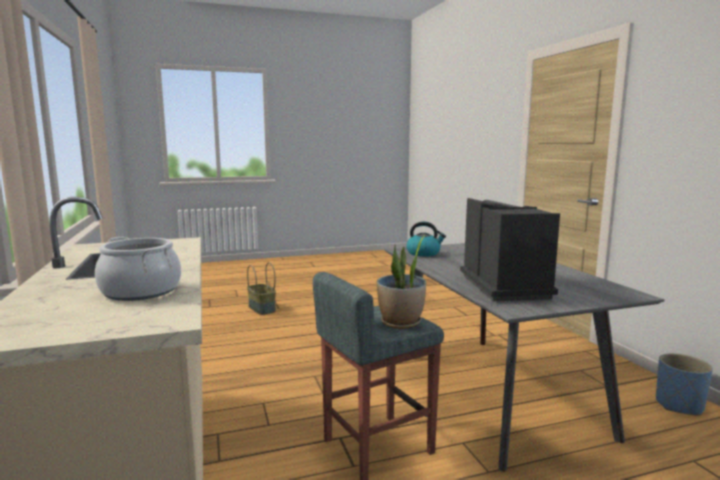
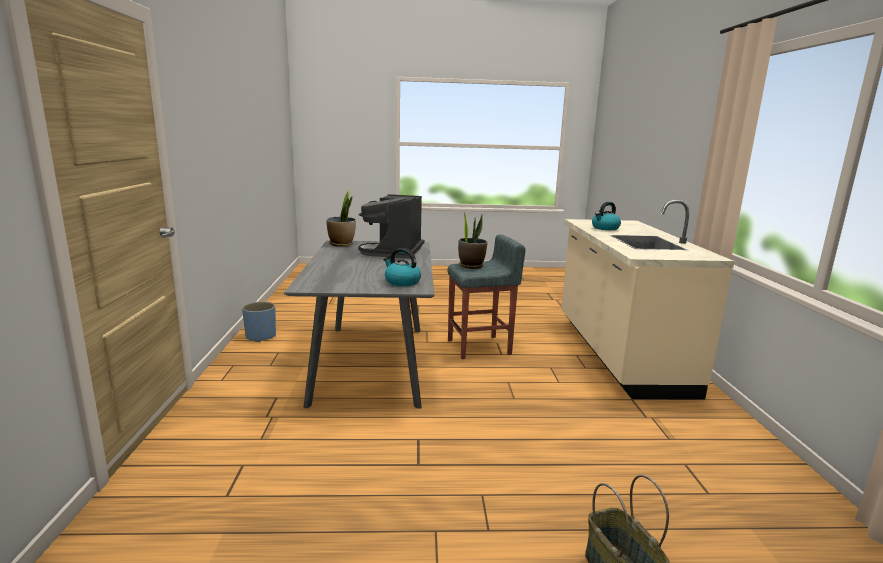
camera: 165 degrees left, 5 degrees up
cooking pot [95,237,181,301] -> kettle [592,202,621,230]
none -> potted plant [326,190,356,247]

